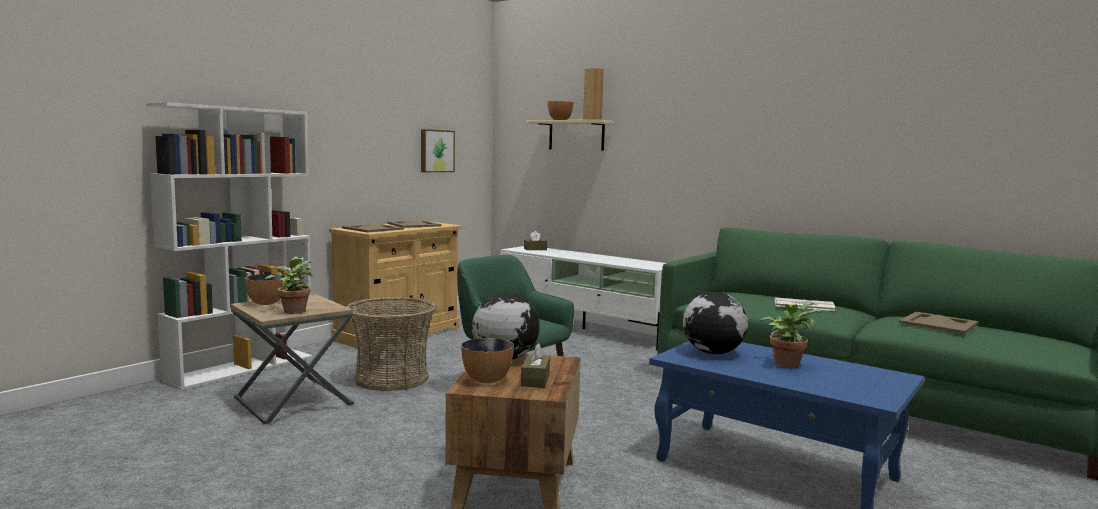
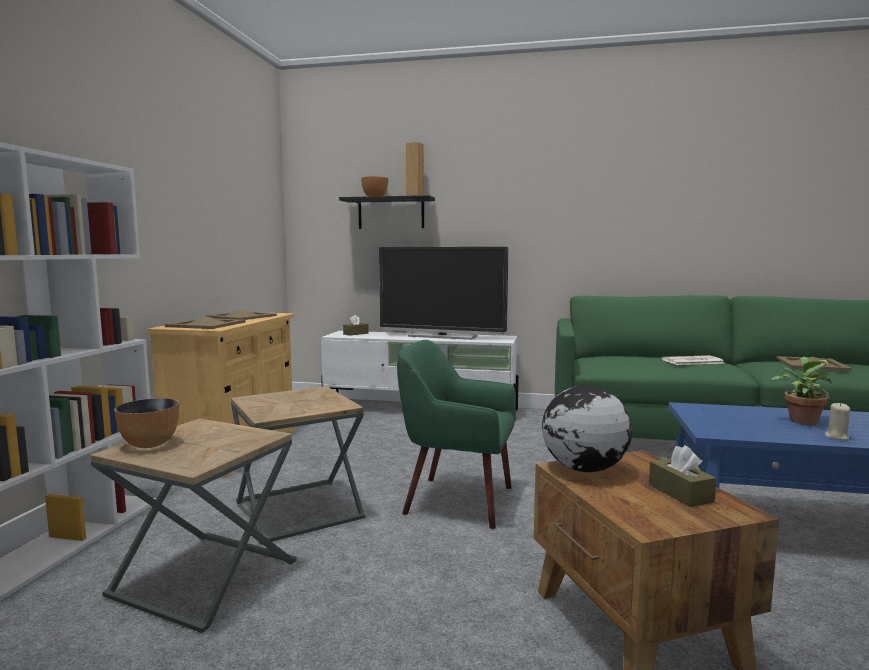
camera: 25 degrees left, 0 degrees up
potted plant [265,256,313,314] -> none
basket [346,297,436,391] -> brown side table [231,386,365,544]
picture [421,129,455,172] -> none
bowl [461,338,514,383] -> none
beige shelf [527,120,614,151] -> black shelf [339,195,435,229]
globe [683,292,748,354] -> none
none -> television [379,247,508,340]
none -> beige candle [825,403,850,440]

